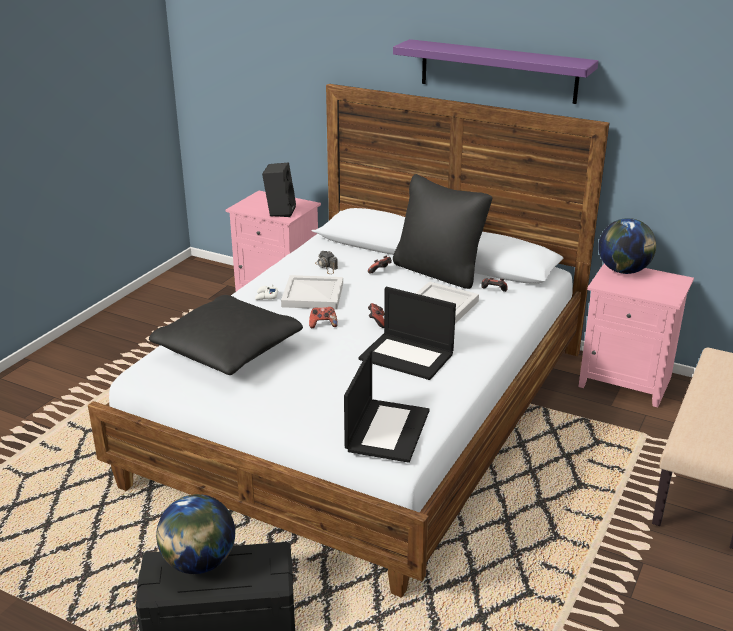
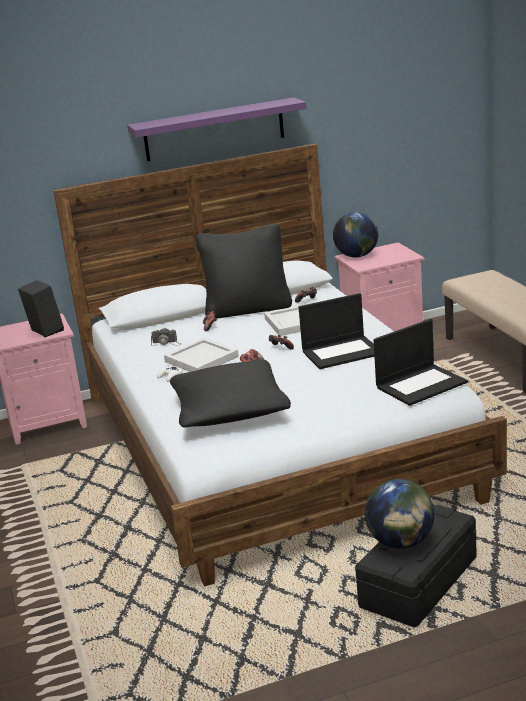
camera: 45 degrees left, 5 degrees down
laptop [344,349,430,463] -> laptop turned 90 degrees clockwise [373,319,468,406]

